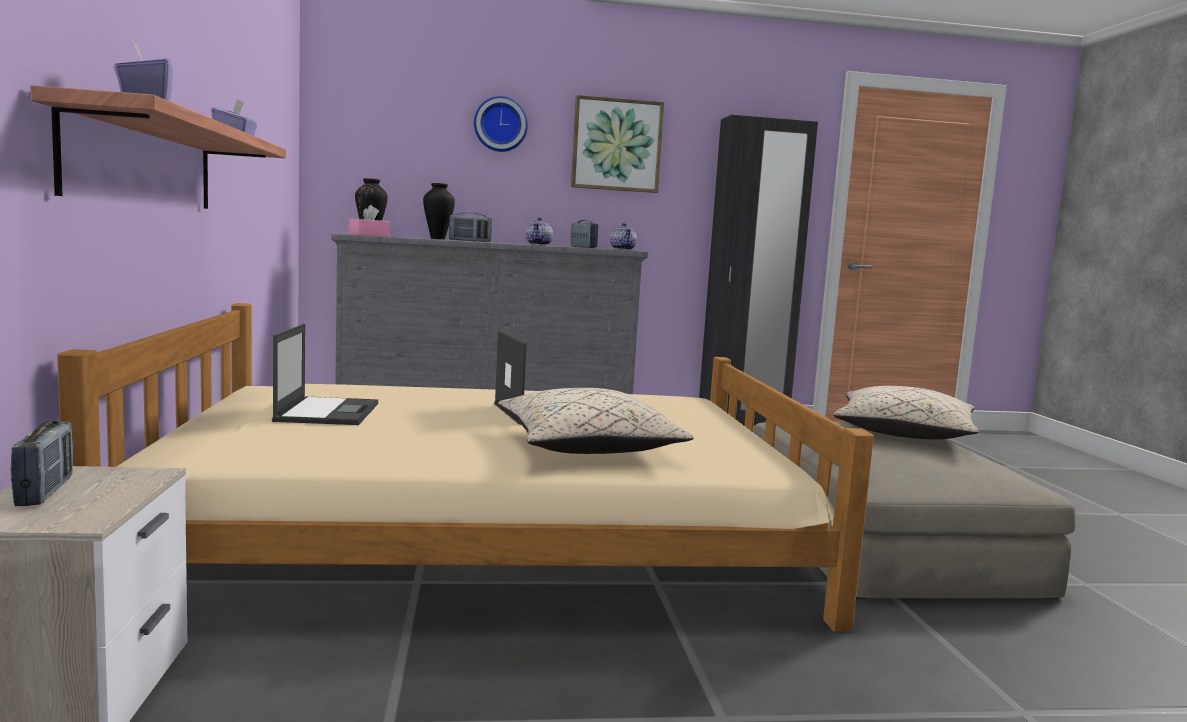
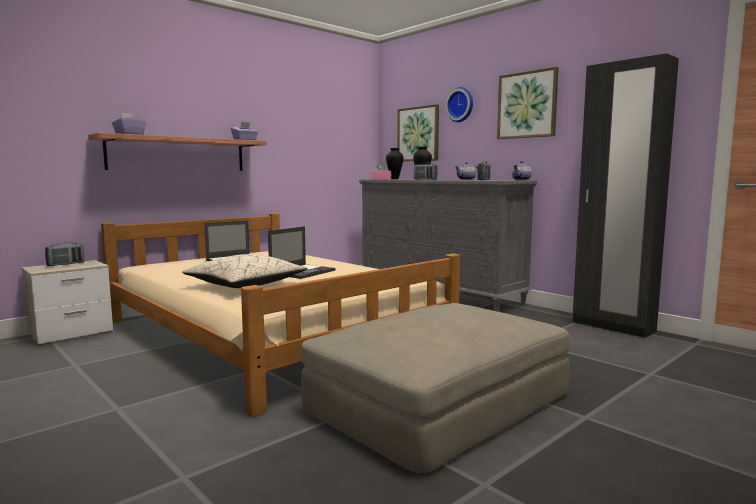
camera: 55 degrees right, 0 degrees up
beige pillow [834,386,978,439] -> none
none -> picture [397,104,439,161]

